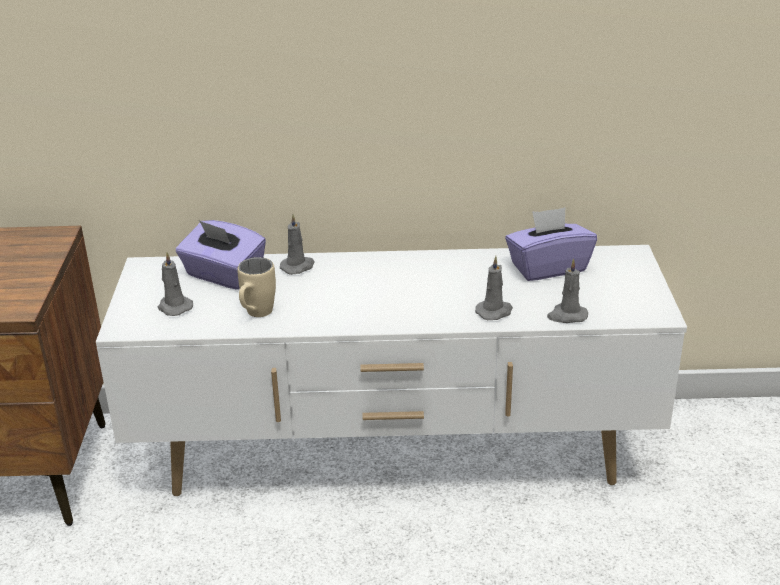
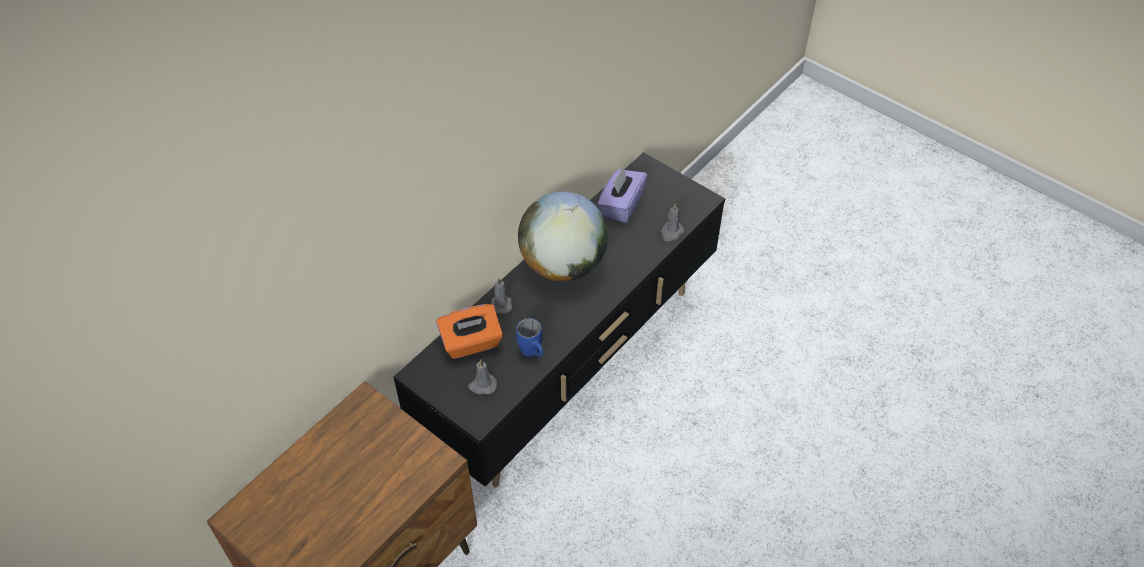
camera: 50 degrees left, 20 degrees up
white tv stand [96,245,687,496] -> black tv stand [393,152,725,487]
purple tissue box [176,220,266,290] -> orange tissue box [436,304,503,359]
beige mug [237,257,276,317] -> blue mug [516,318,543,357]
grey candle [475,256,513,320] -> none
none -> globe [518,191,608,282]

